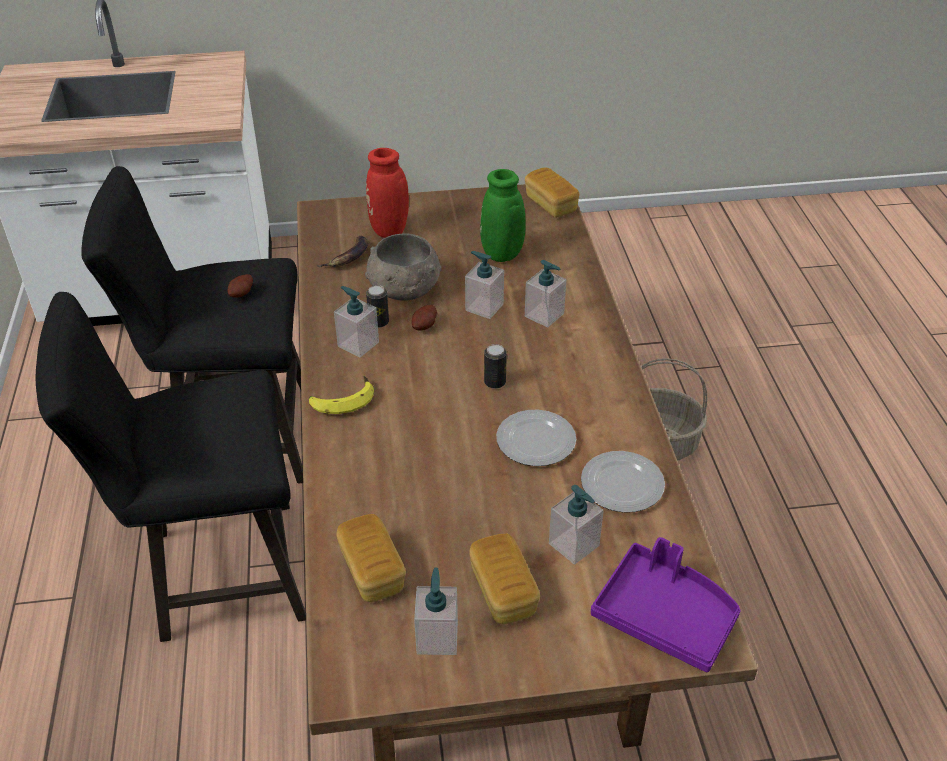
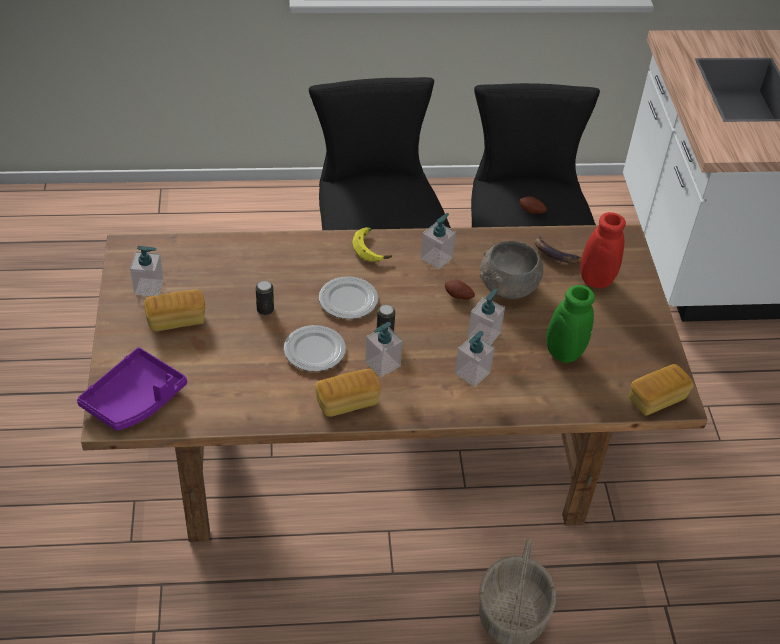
camera: 90 degrees right, 5 degrees up
bread [336,514,406,602] -> bread moved to [316,369,381,417]
can [366,285,389,328] -> can moved to [256,281,274,315]
soap dispenser [549,485,604,565] -> soap dispenser moved to [365,322,403,377]
plate [581,451,665,513] -> plate moved to [319,276,378,319]

